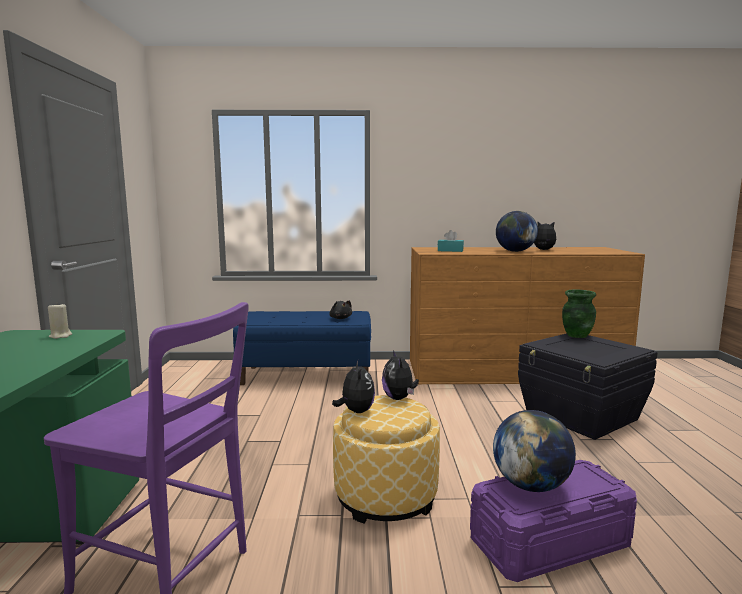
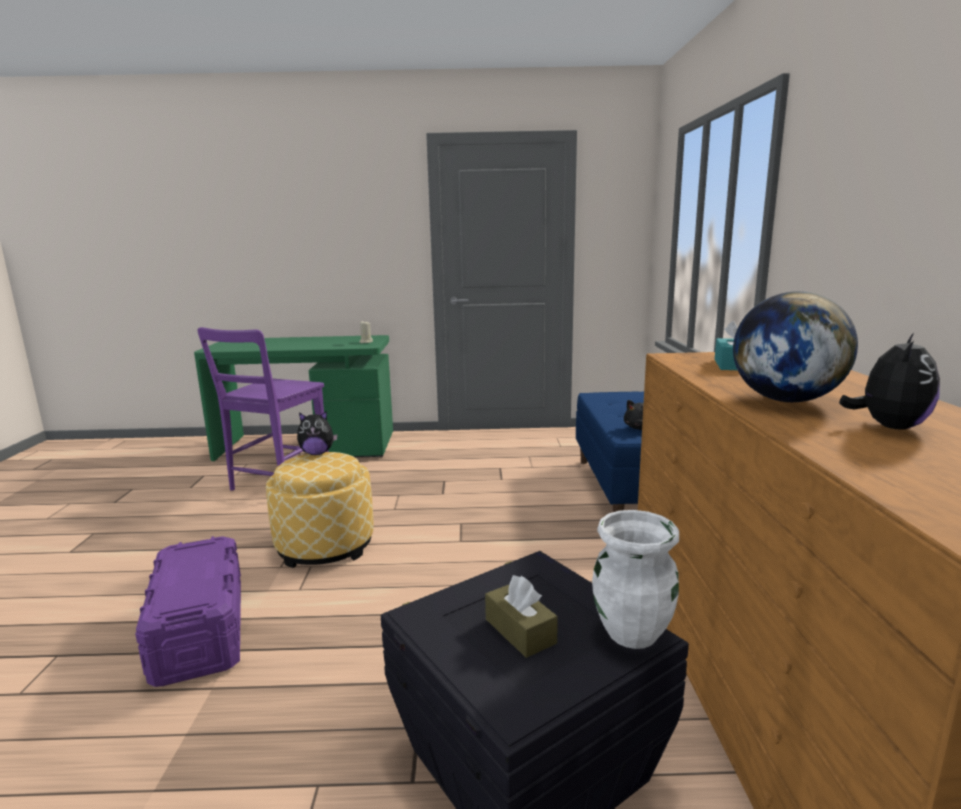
camera: 90 degrees right, 5 degrees up
plush toy [382,350,419,400] -> none
globe [493,410,576,492] -> none
green vase [562,290,596,338] -> white vase [592,510,679,649]
none -> brown tissue box [485,575,558,658]

